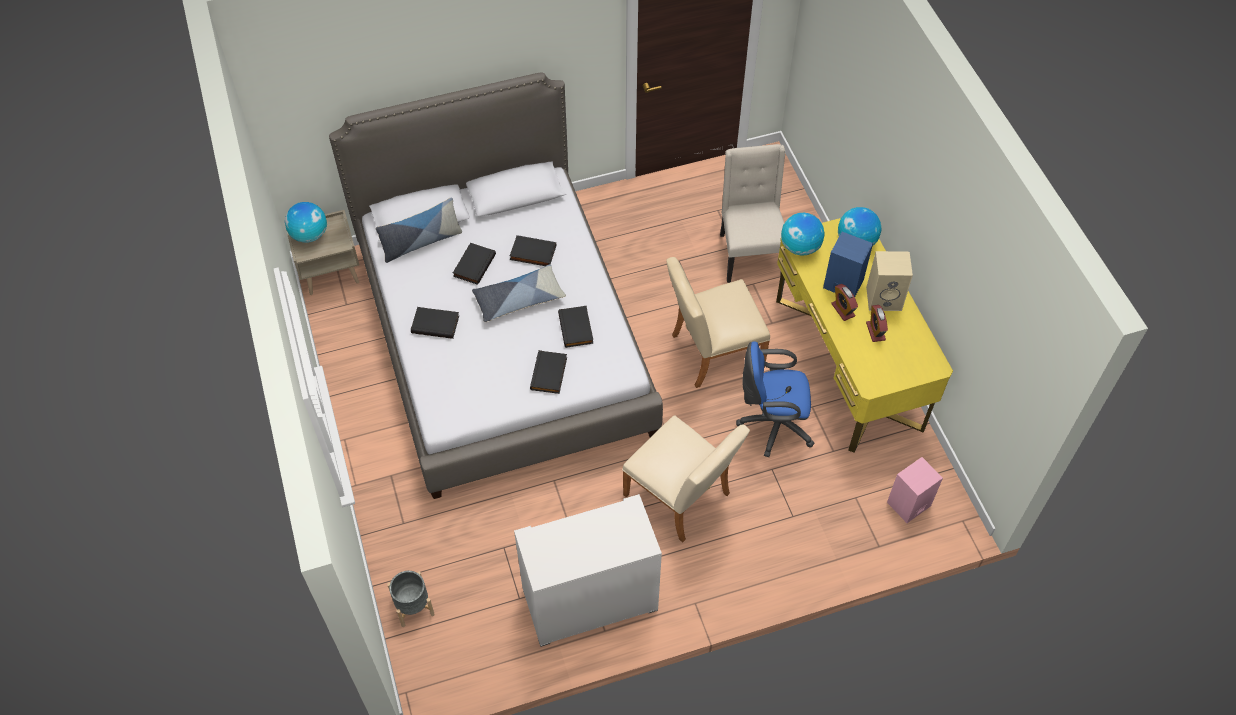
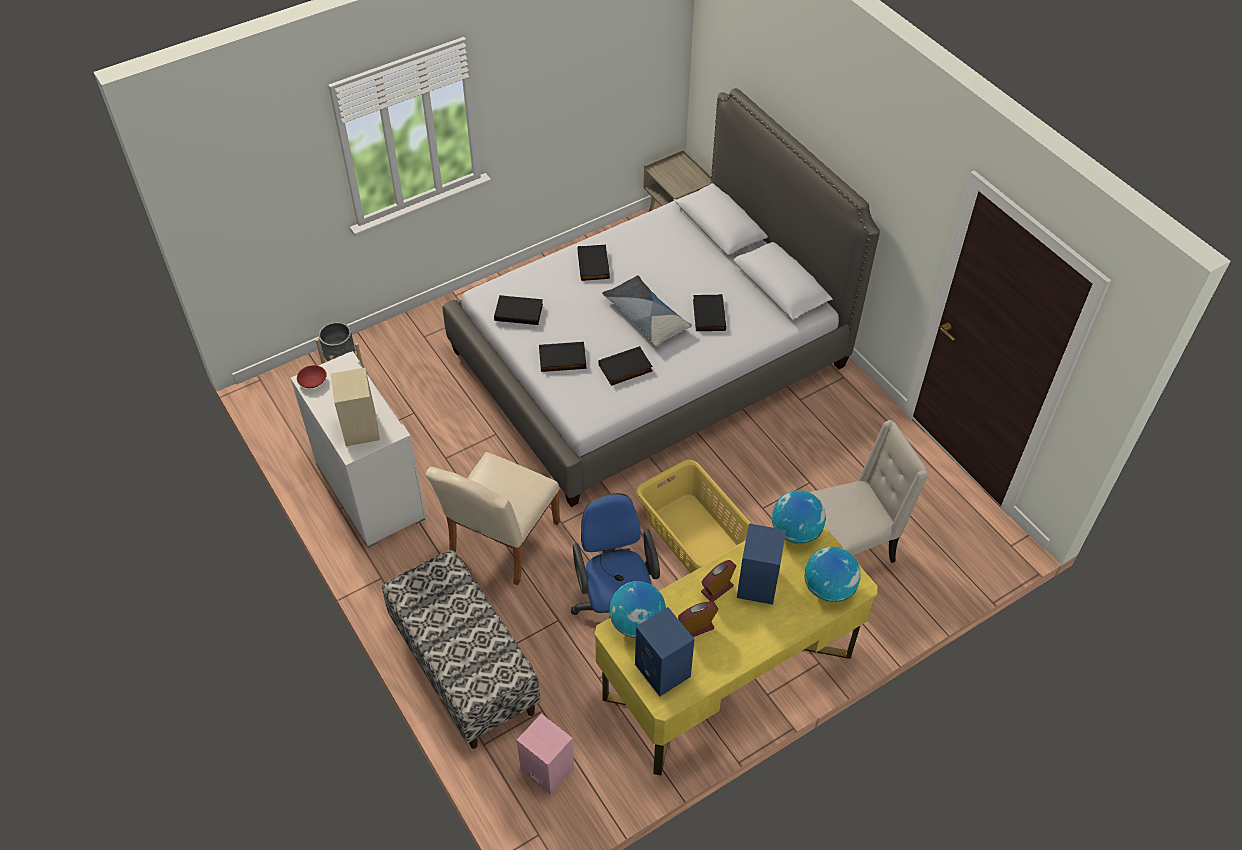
camera: 75 degrees right, 5 degrees down
globe [285,202,327,243] -> globe moved to [610,581,666,638]
pillow [376,197,462,263] -> none
black book [453,243,496,285] -> black book moved to [494,295,543,325]
beige chair [666,257,770,388] -> yellow laundry basket [636,460,751,573]
beige speaker [866,251,913,311] -> beige speaker moved to [331,368,380,446]
none -> red bowl [297,365,327,388]
none -> bench [382,550,541,749]
none -> blue speaker [635,607,695,696]

